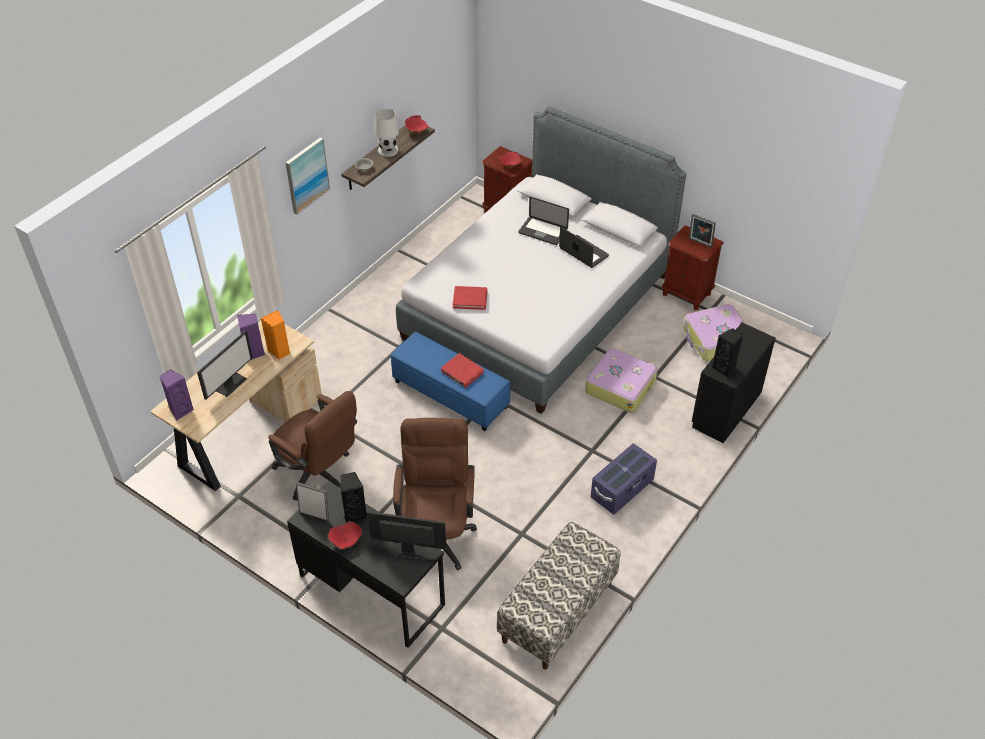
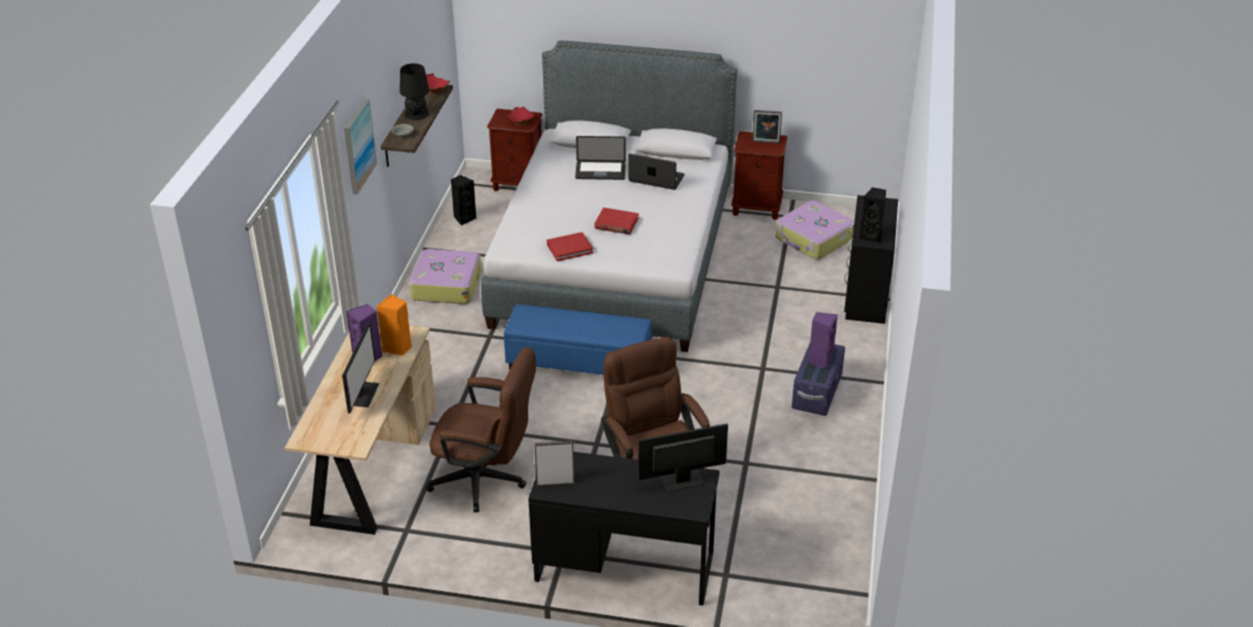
camera: 25 degrees left, 10 degrees down
purple speaker [159,370,194,421] -> purple speaker moved to [808,312,838,369]
red bowl [328,521,362,550] -> none
black speaker [341,472,367,523] -> black speaker moved to [451,175,476,226]
white table lamp [374,109,399,157] -> black table lamp [400,63,429,120]
red book [441,353,484,388] -> red book moved to [594,208,639,235]
bench [497,522,621,670] -> none
suitcase [585,348,658,413] -> suitcase moved to [409,249,482,304]

